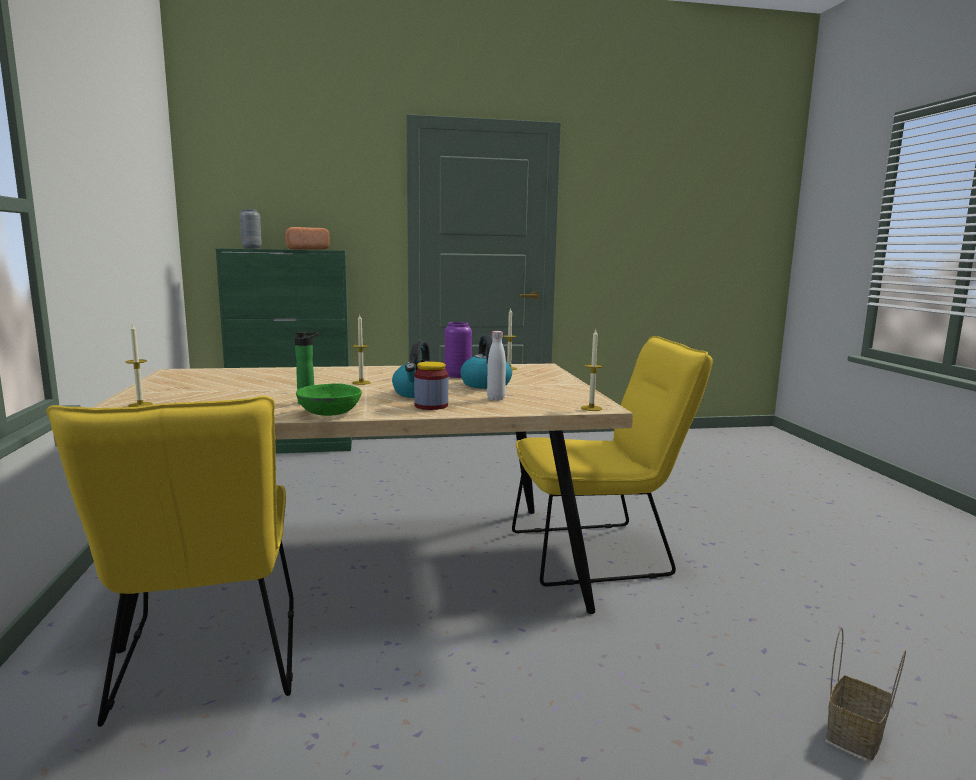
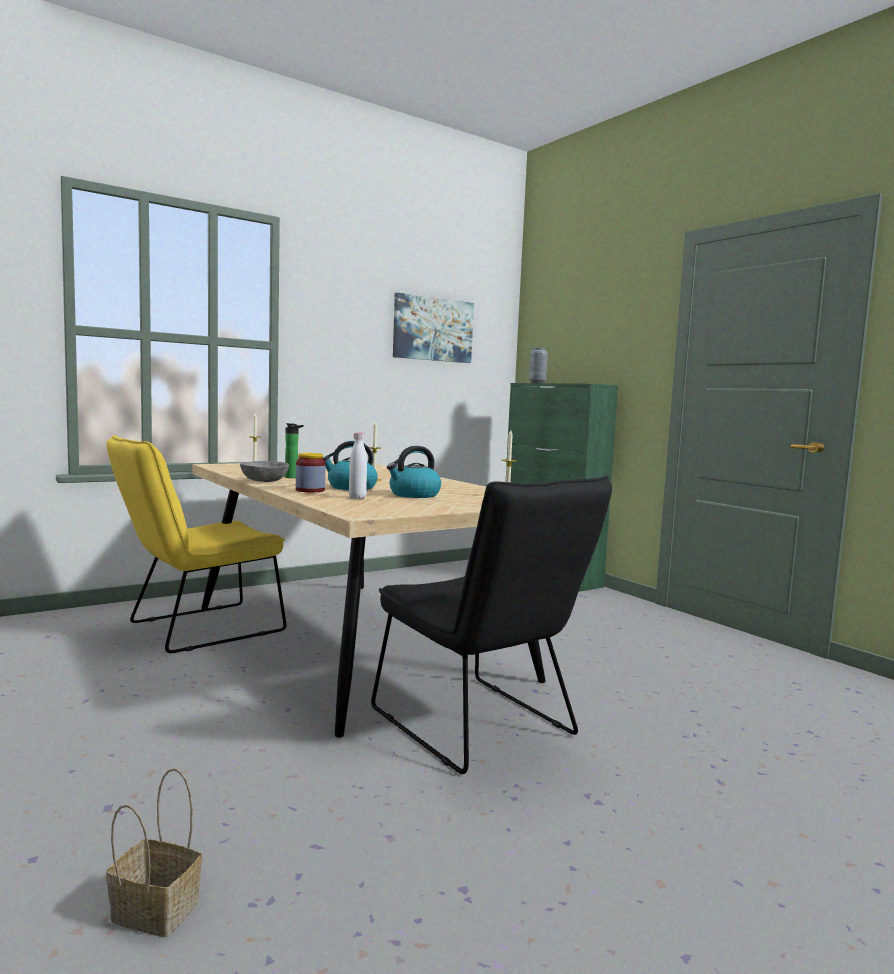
camera: 65 degrees right, 5 degrees down
bread [285,227,330,250] -> none
green bowl [296,383,362,416] -> grey bowl [240,461,289,482]
purple vase [445,322,472,378] -> none
yellow chair [512,336,713,586] -> black chair [371,476,612,774]
candle [581,330,603,411] -> none
none -> picture [393,292,474,363]

